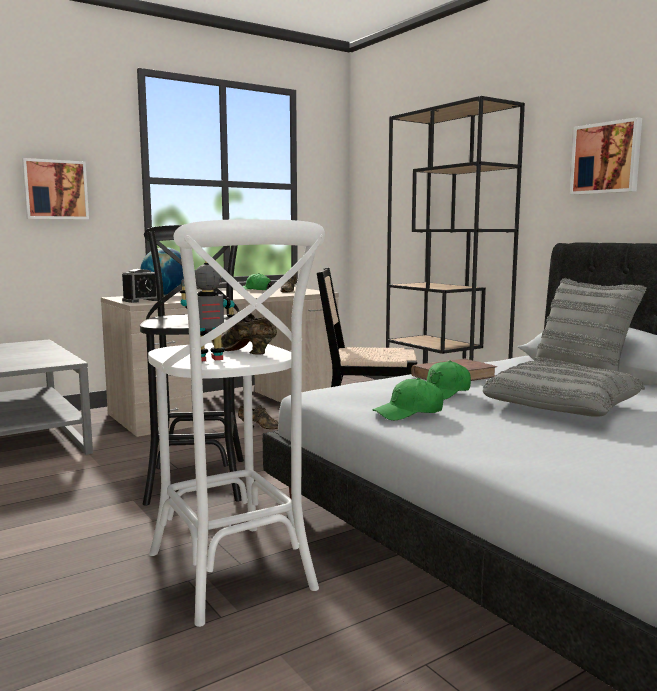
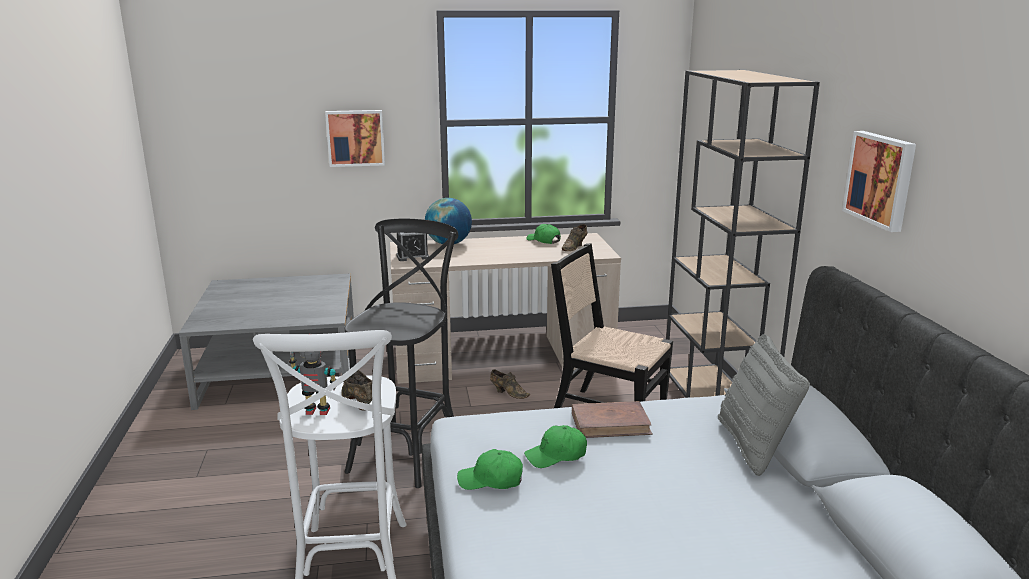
camera: 25 degrees right, 10 degrees up
grey pillow [483,360,645,417] -> none

